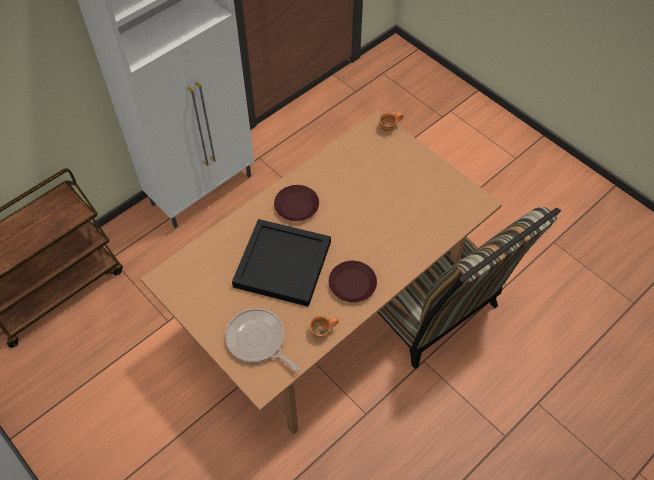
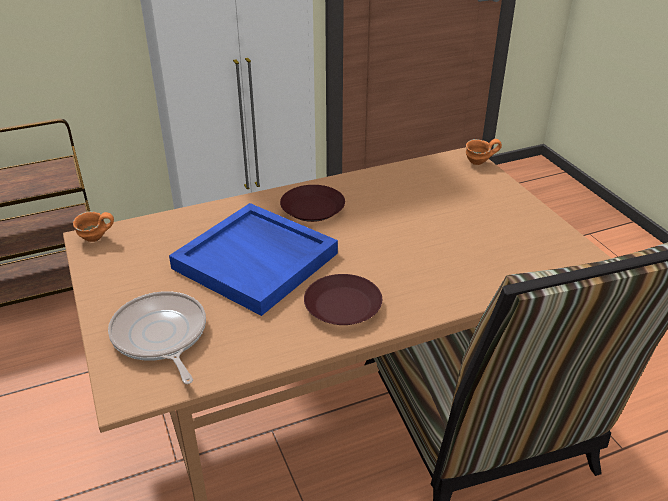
camera: 20 degrees right, 20 degrees down
black tray [232,219,331,307] -> blue tray [169,203,338,316]
orange mug [309,315,339,338] -> orange mug moved to [73,212,114,242]

